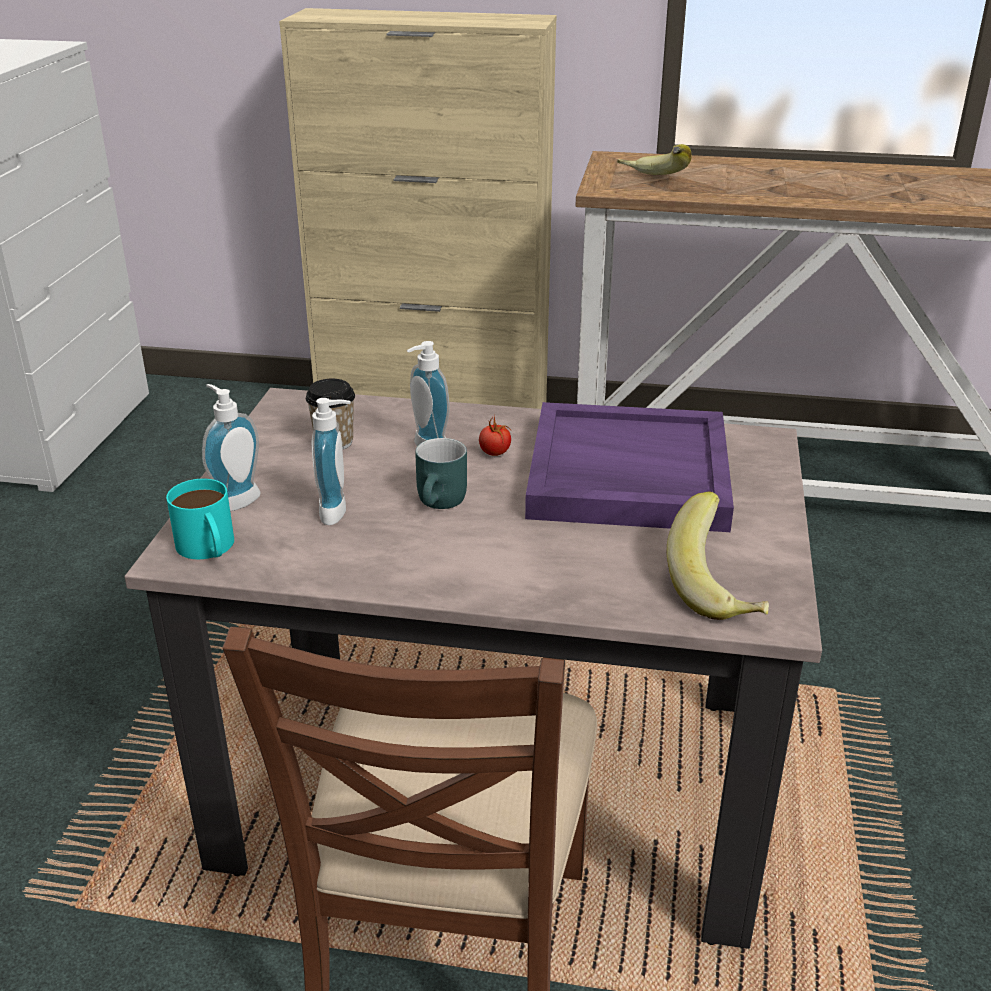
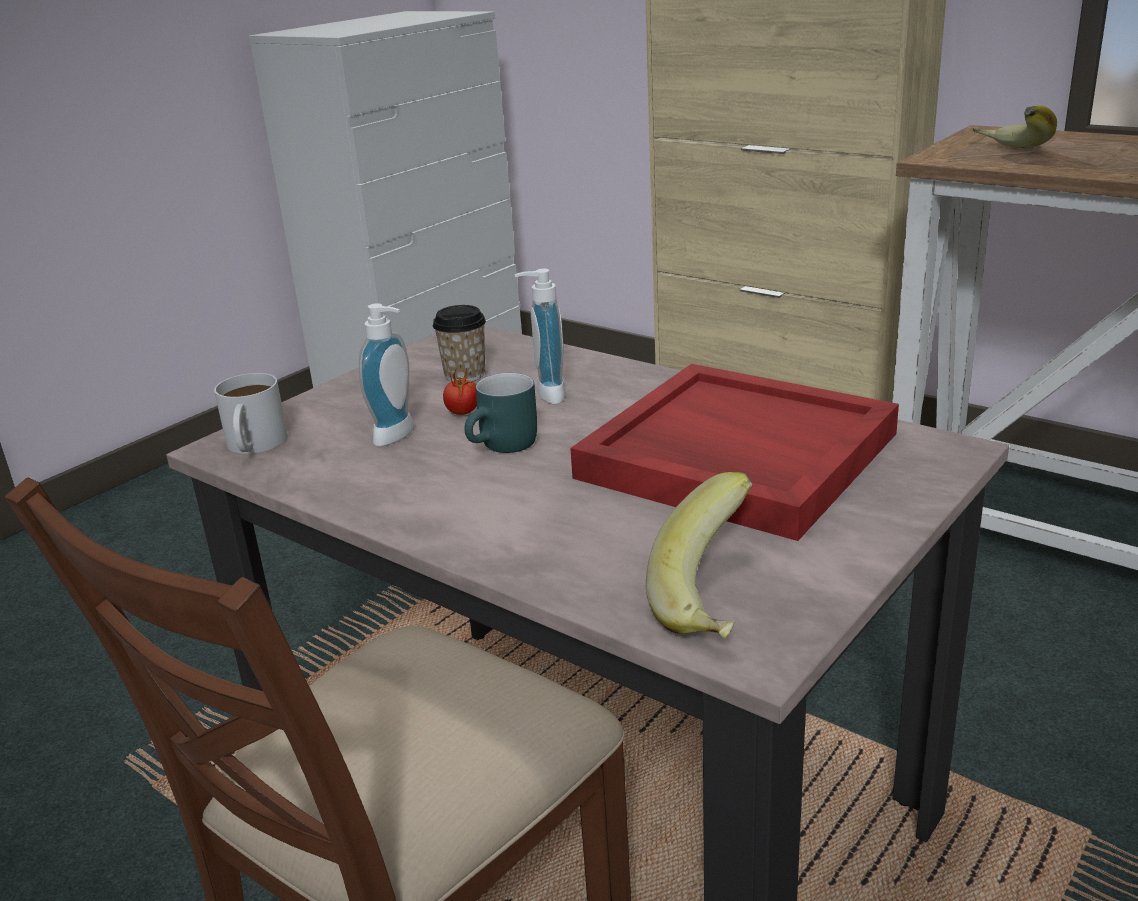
camera: 30 degrees right, 5 degrees down
turquoise mug [166,479,234,559] -> white mug [214,373,288,454]
soap dispenser [202,384,261,512] -> none
tomato [479,415,511,456] -> tomato moved to [443,368,477,415]
purple tray [525,402,734,532] -> red tray [570,364,899,541]

